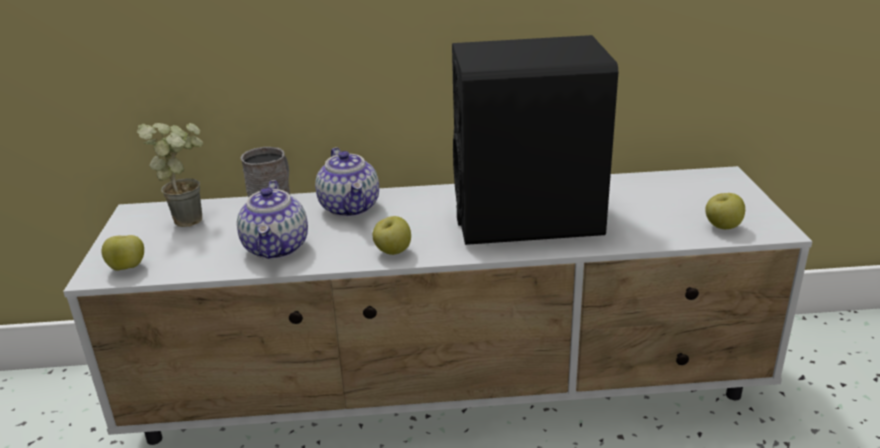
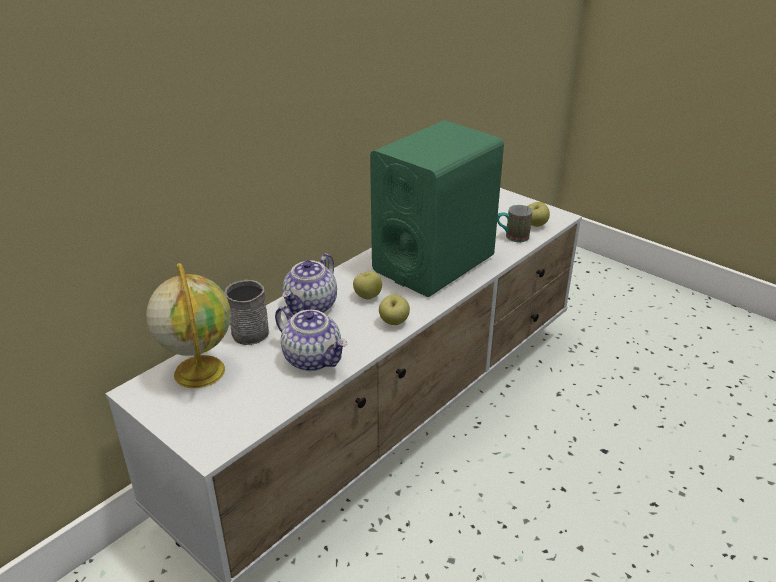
camera: 45 degrees left, 5 degrees up
apple [101,235,144,271] -> apple moved to [353,271,382,299]
potted plant [137,123,204,227] -> globe [146,263,231,388]
teapot [315,147,379,217] -> teapot turned 90 degrees clockwise [282,253,337,315]
black speaker [452,35,618,245] -> green speaker [370,120,504,297]
none -> mug [497,205,532,242]

